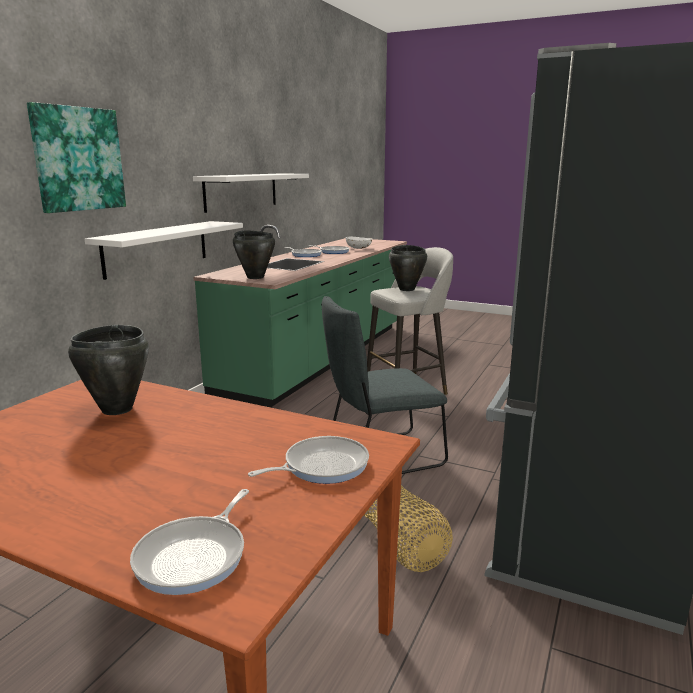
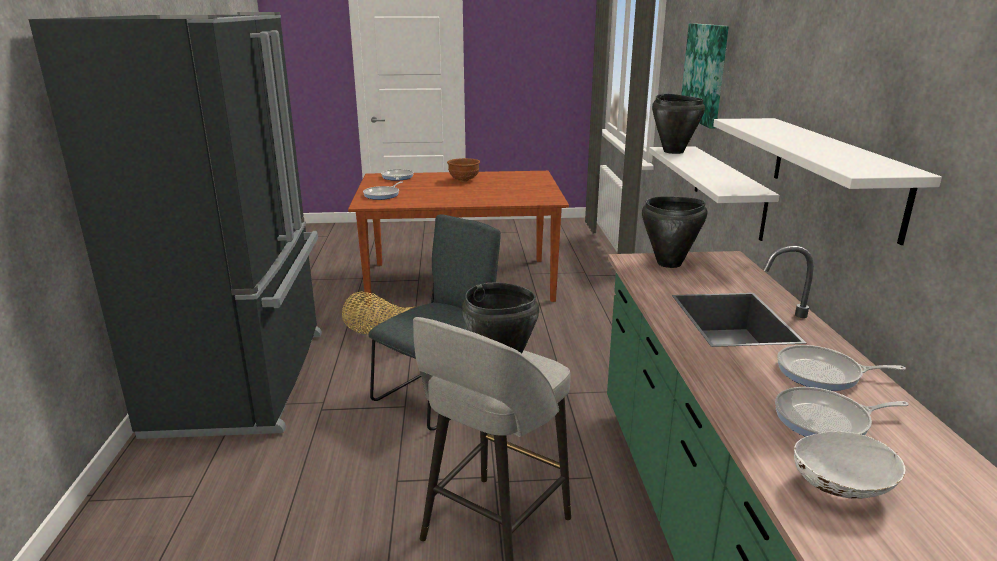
camera: 150 degrees right, 5 degrees up
black cooking pot [68,325,149,415] -> black cooking pot moved to [652,94,705,154]
none -> brown bowl [447,158,480,182]

